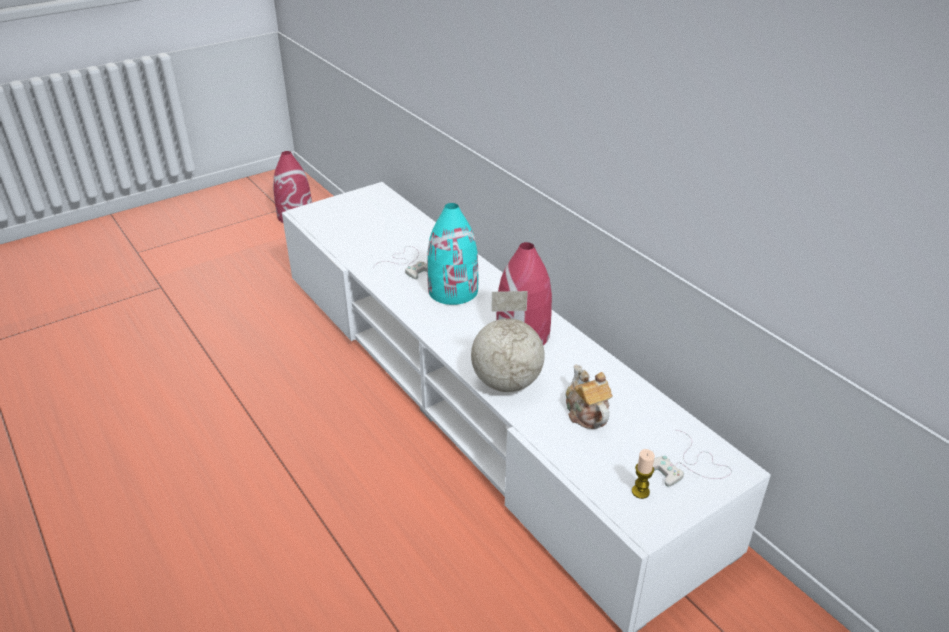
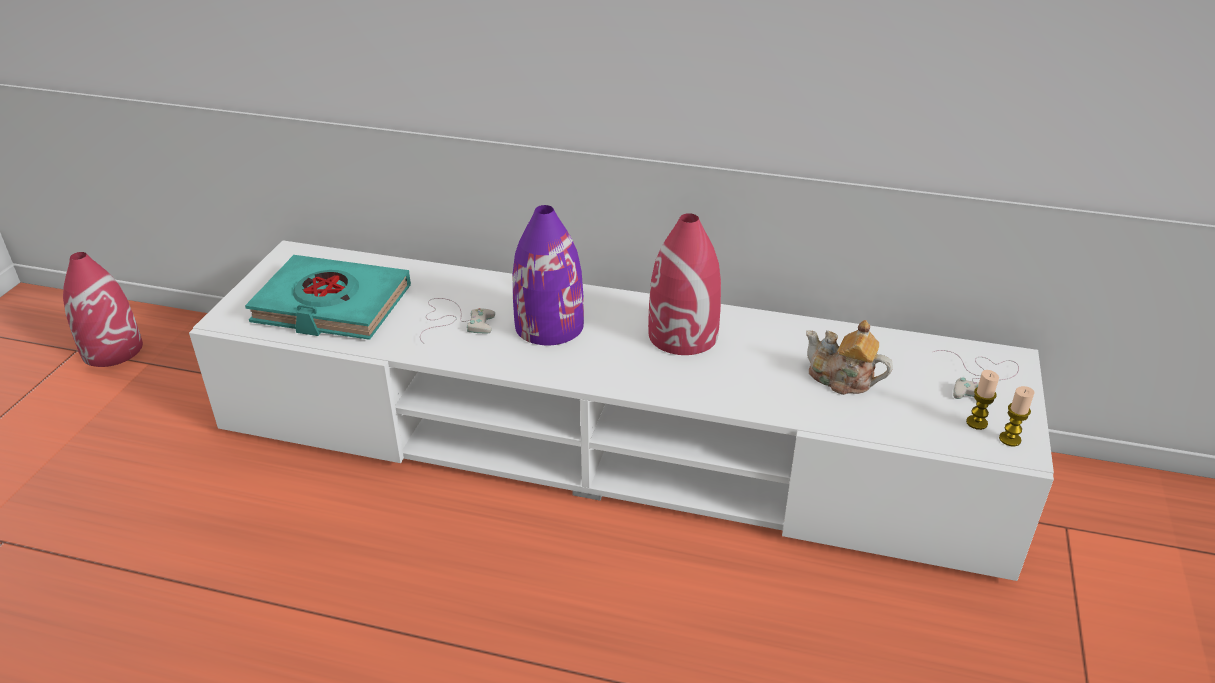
camera: 40 degrees left, 0 degrees up
turquoise vase [427,203,478,305] -> purple vase [513,205,584,346]
globe [471,291,545,392] -> none
none -> turquoise book [245,255,411,340]
none -> candle [999,386,1035,447]

